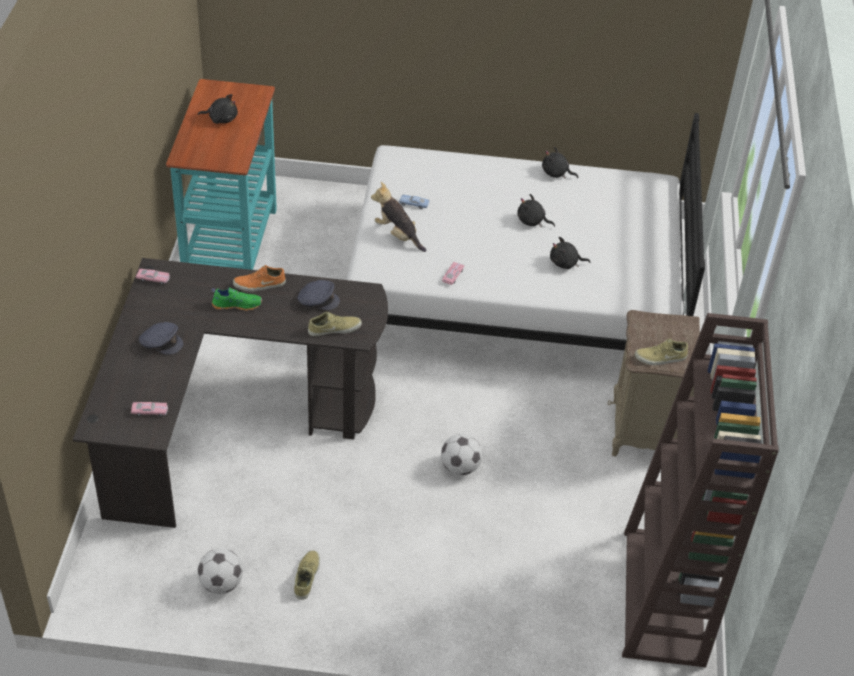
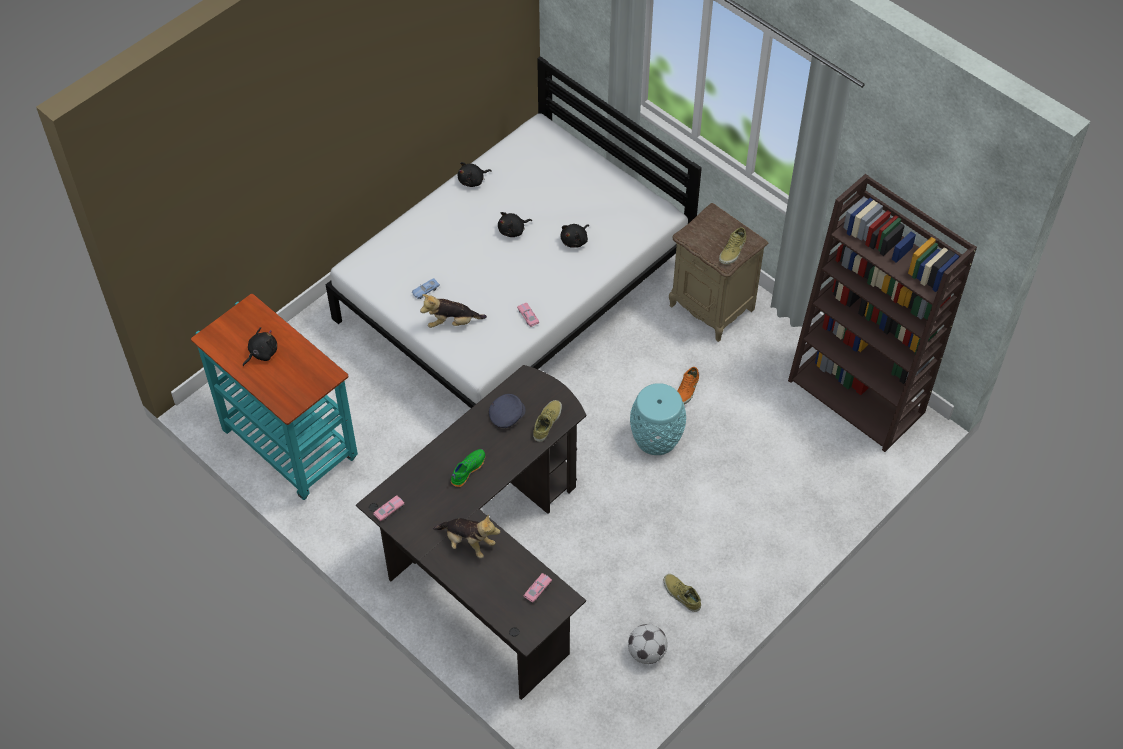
camera: 50 degrees left, 10 degrees up
grey cap [139,322,184,355] -> plush toy [433,514,500,559]
orange shoe [233,265,286,292] -> orange shoe moved to [677,367,699,405]
football [441,434,482,475] -> turquoise stool [630,383,686,455]

